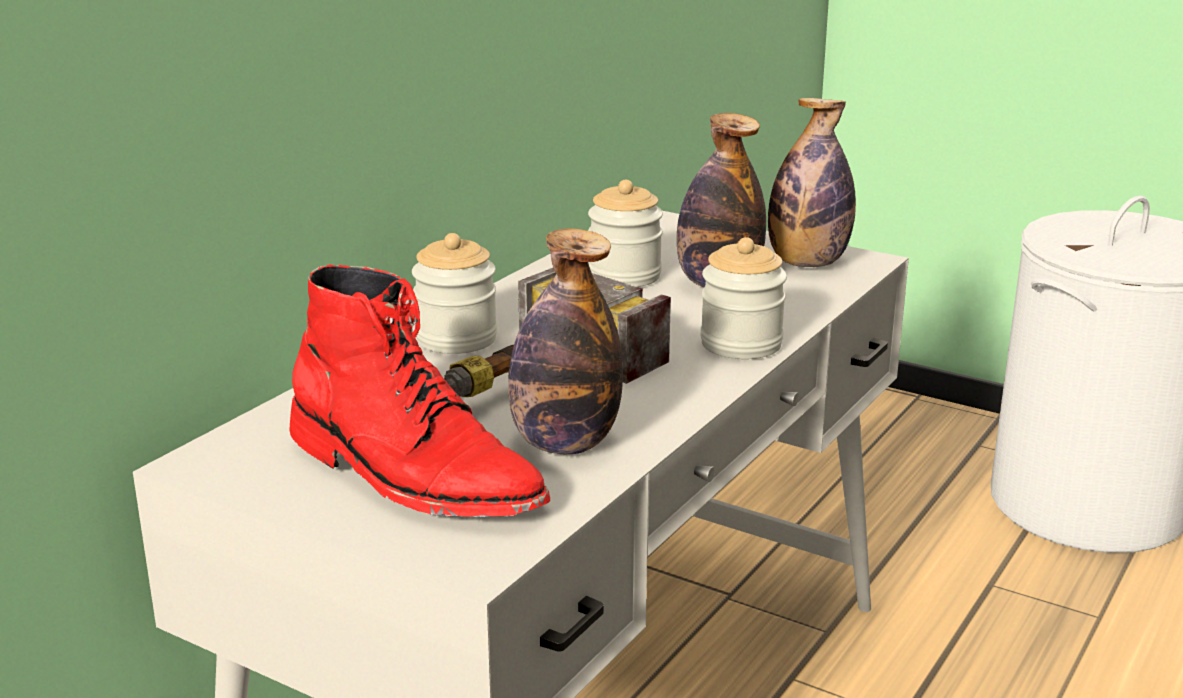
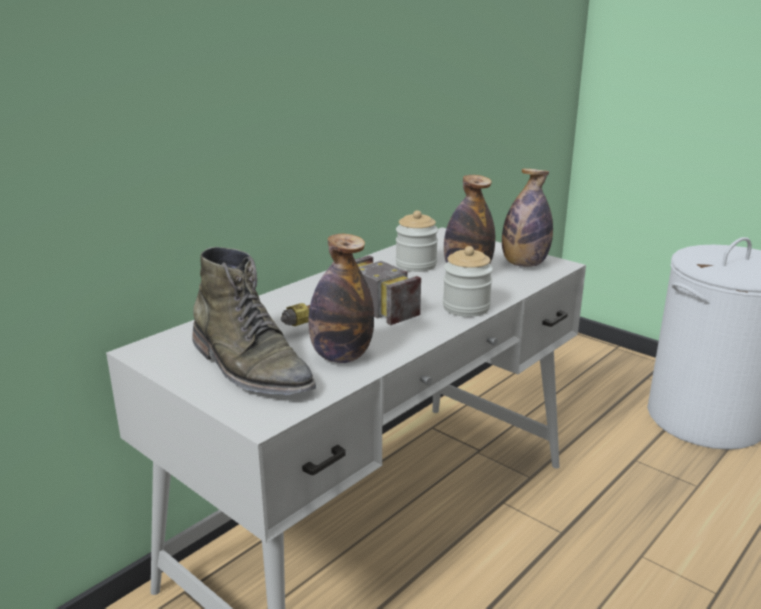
camera: 10 degrees right, 0 degrees up
red boot [290,265,550,517] -> green boot [192,247,316,395]
jar [412,233,497,354] -> none

